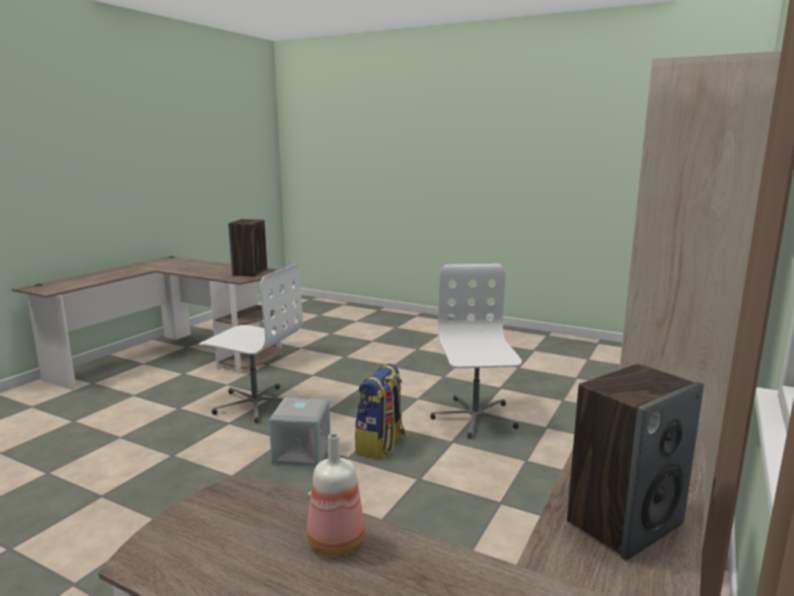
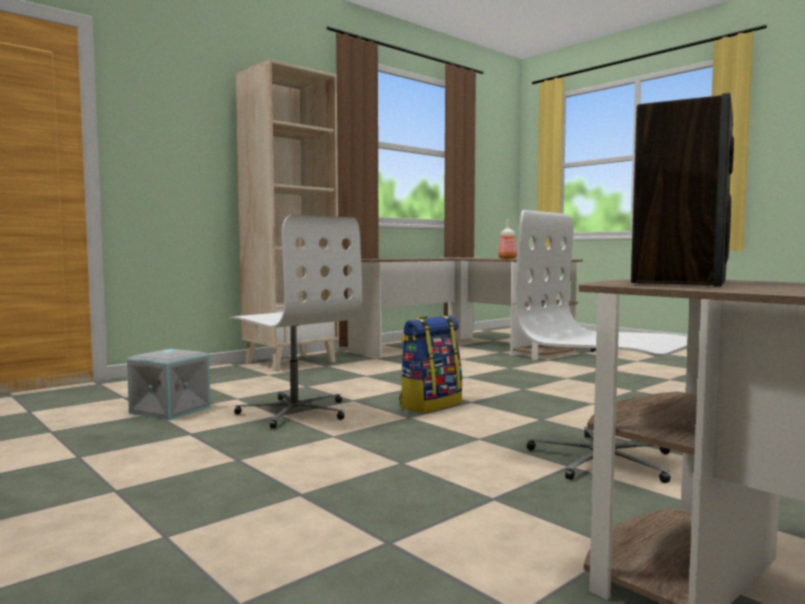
camera: 160 degrees left, 10 degrees down
grey storage box [269,397,330,467] -> grey storage box moved to [127,349,211,420]
white office chair [430,264,522,438] -> white office chair turned 60 degrees counterclockwise [229,215,362,428]
speaker [567,364,704,560] -> none

